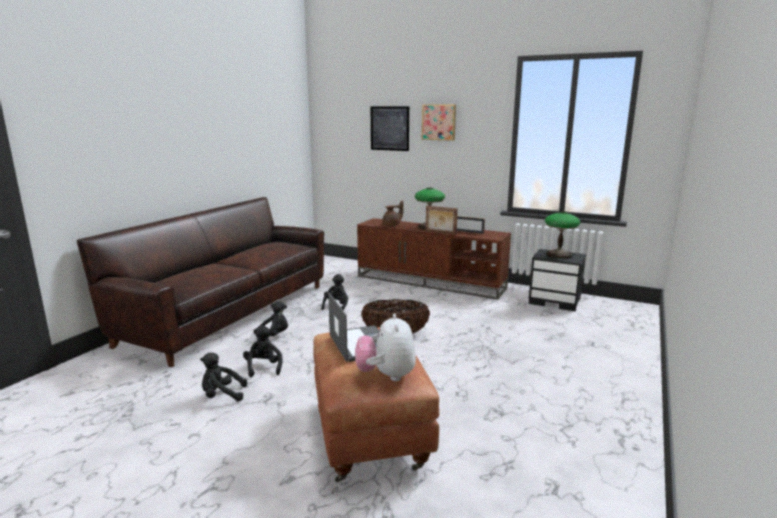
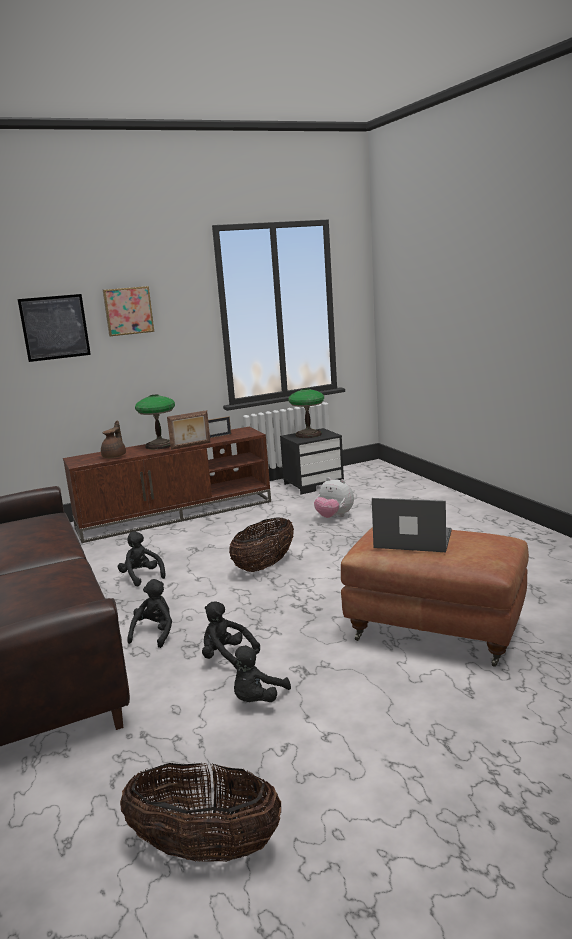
camera: 50 degrees left, 0 degrees up
plush toy [355,314,416,381] -> plush toy moved to [314,477,354,518]
none -> basket [120,763,281,862]

